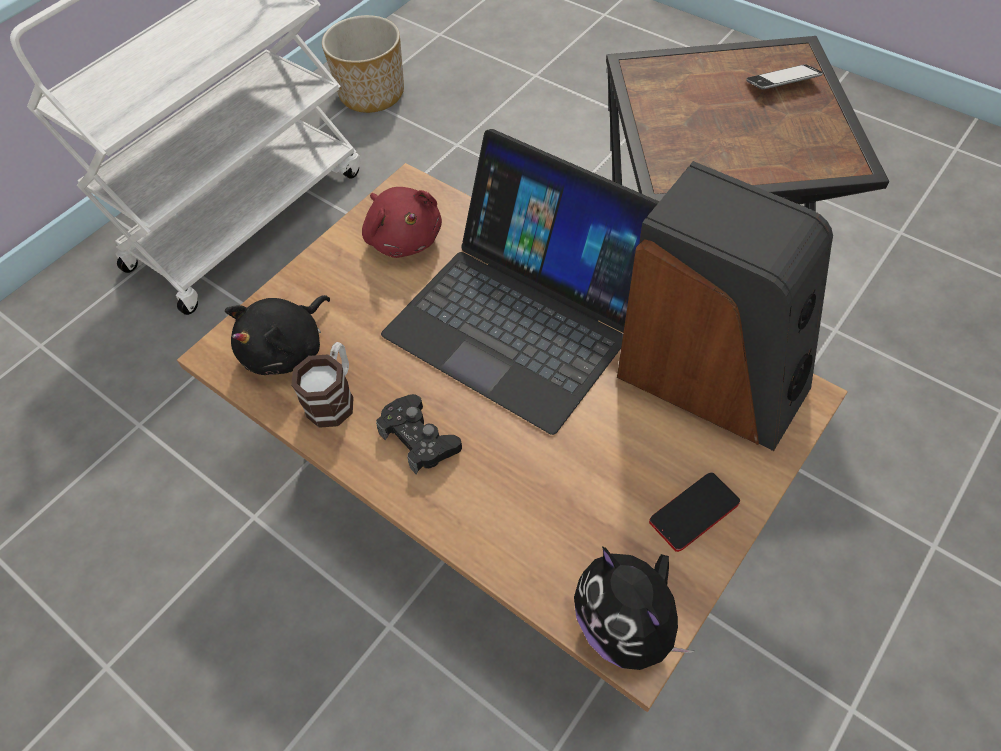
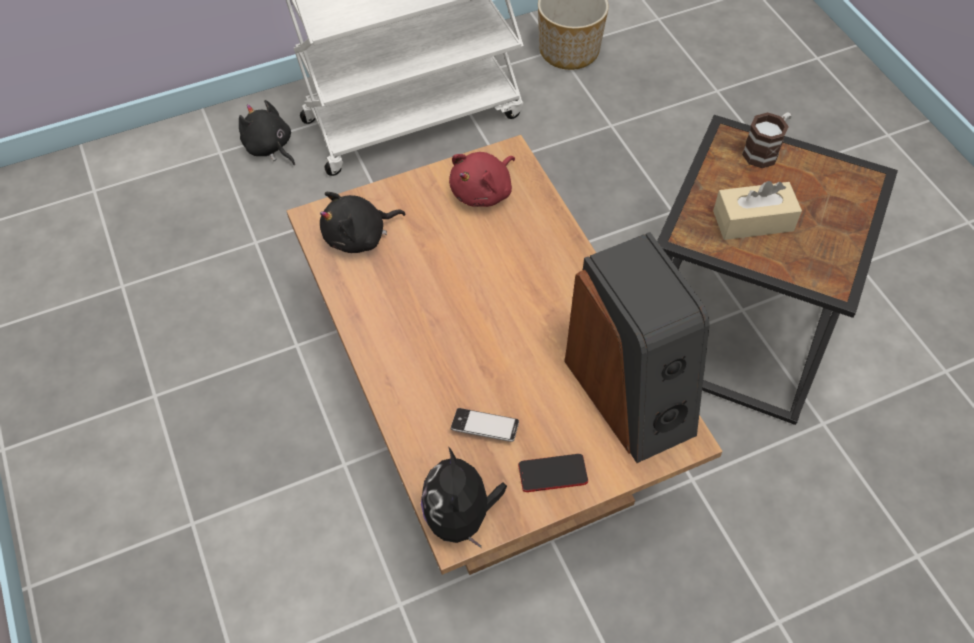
camera: 25 degrees right, 0 degrees up
mug [291,342,354,428] -> mug moved to [742,112,791,168]
red plush toy [362,187,442,258] -> red plush toy turned 45 degrees clockwise [449,152,515,207]
black game controller [376,394,462,474] -> none
laptop [381,129,660,435] -> none
phone [746,64,823,89] -> phone moved to [451,408,519,442]
none -> black plush toy [239,100,295,165]
none -> beige tissue box [713,181,802,240]

